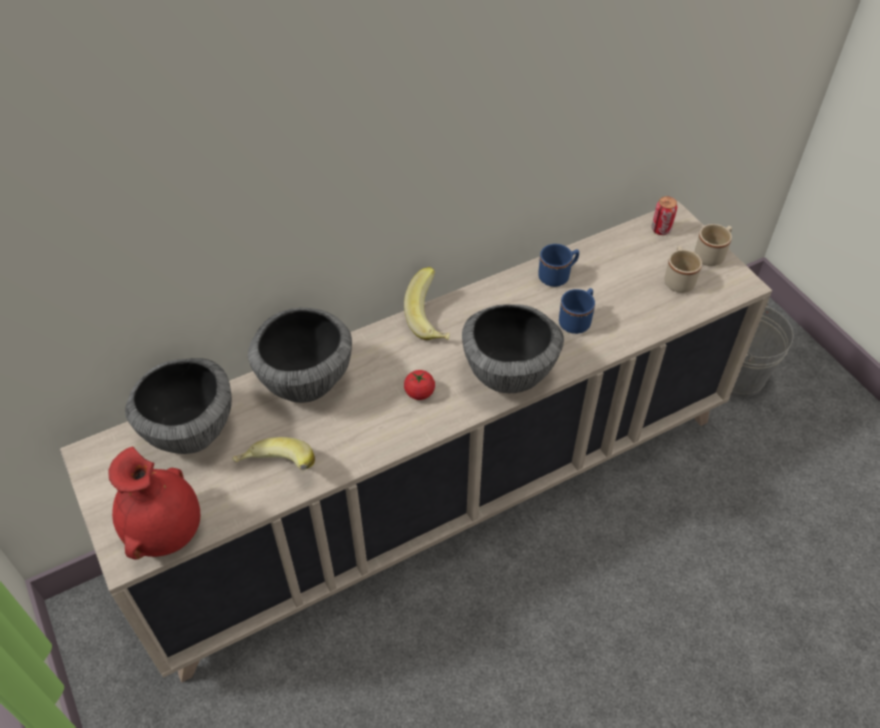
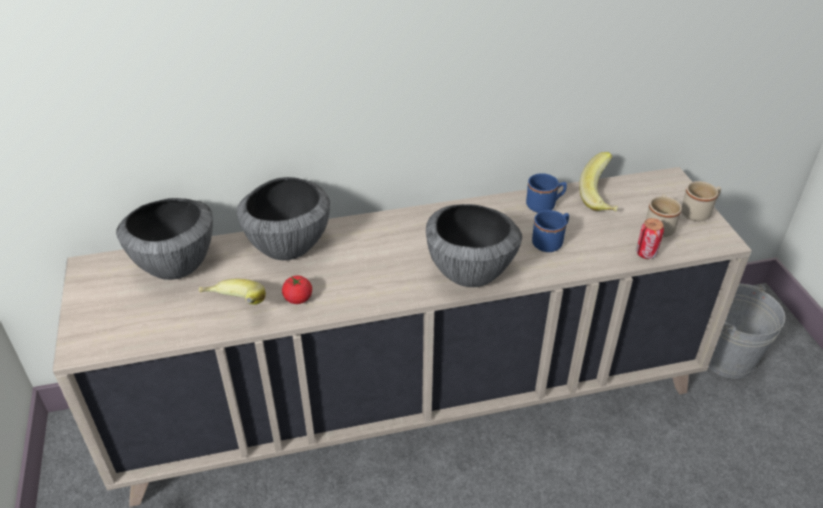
camera: 15 degrees right, 10 degrees down
red vase [109,446,200,559] -> none
banana [404,267,450,340] -> banana moved to [579,152,618,212]
tomato [404,370,435,400] -> tomato moved to [282,276,312,304]
can [652,196,677,235] -> can moved to [636,218,664,259]

